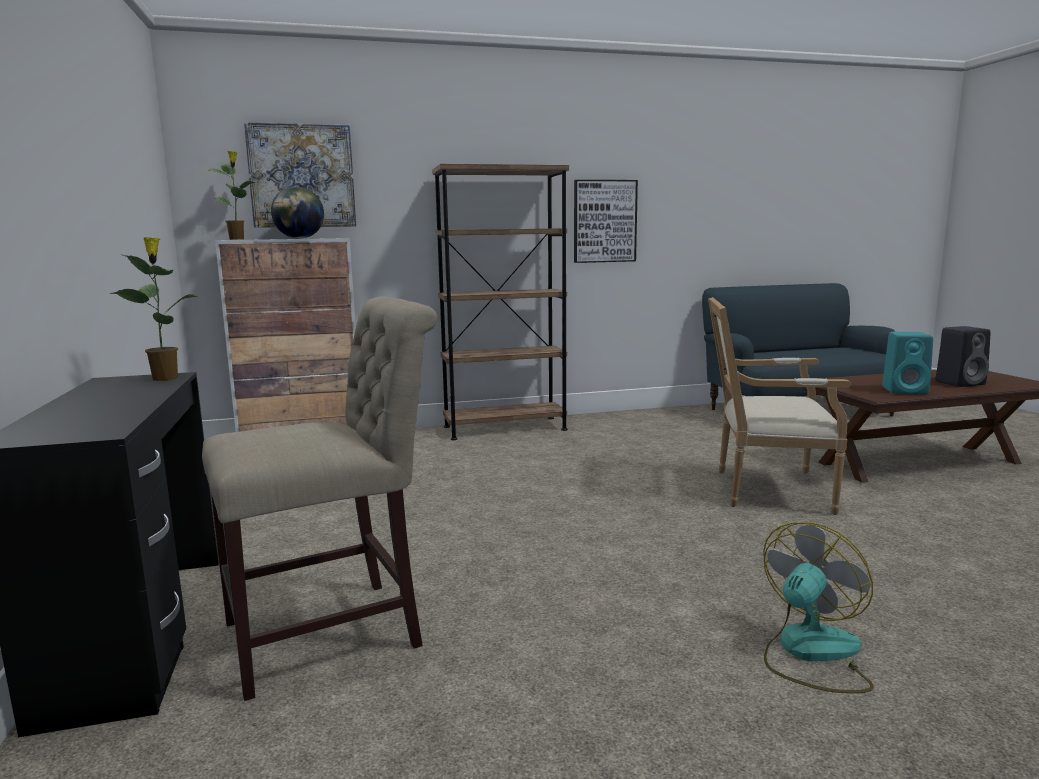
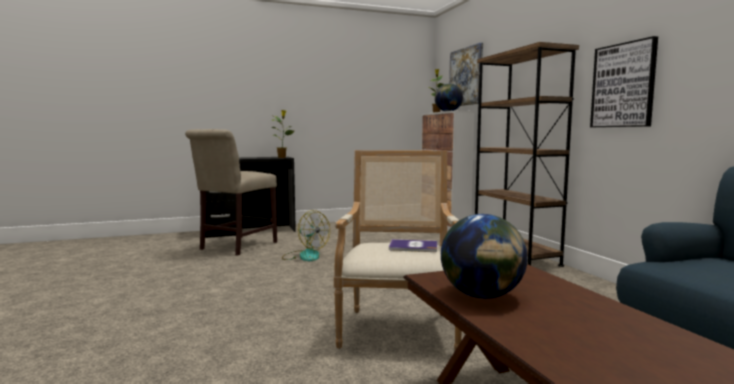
camera: 85 degrees right, 5 degrees down
beige chair [202,296,437,701] -> beige chair turned 60 degrees clockwise [185,129,277,256]
fan [763,522,874,693] -> fan moved to [282,210,330,261]
turquoise speaker [882,332,933,394] -> globe [441,214,528,299]
black speaker [936,326,991,387] -> none
none -> book [389,239,437,252]

